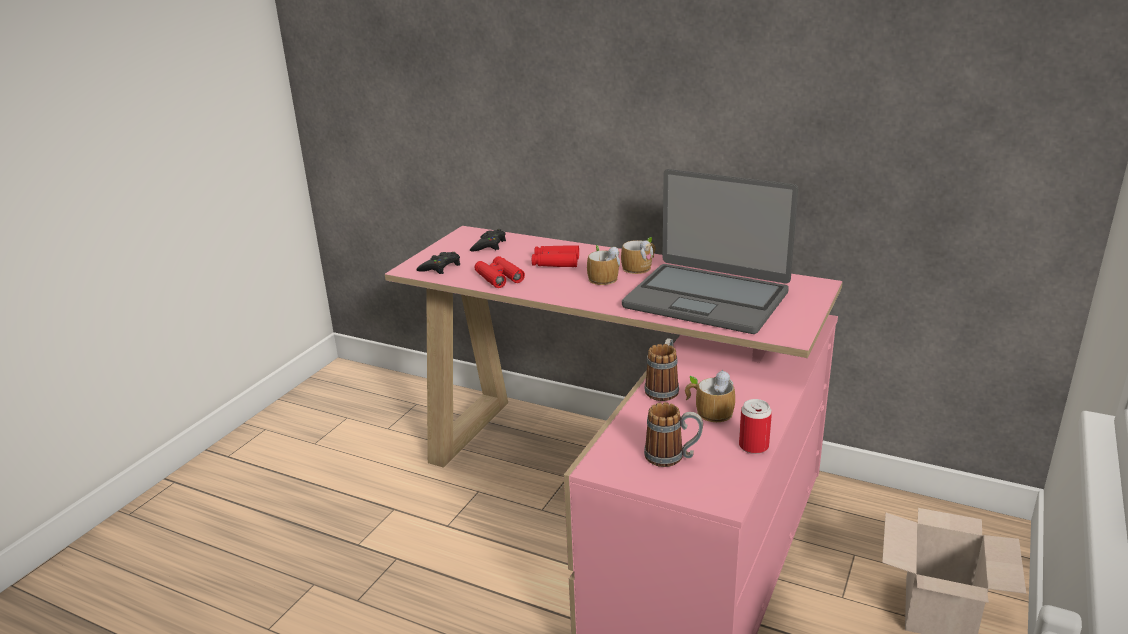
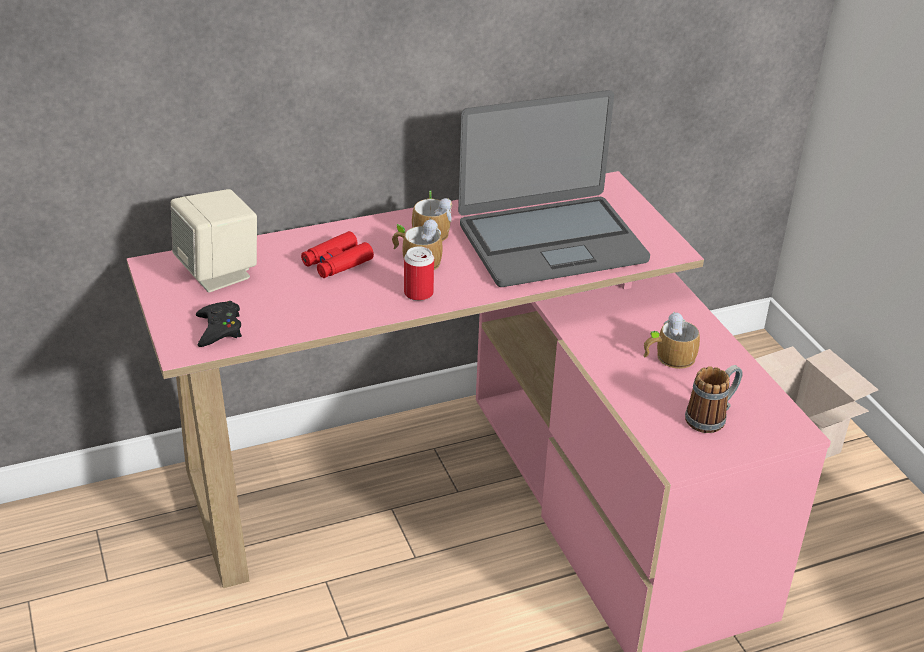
camera: 50 degrees left, 10 degrees up
black game controller [470,229,506,251] -> beige speaker [171,189,257,293]
red binoculars [474,256,525,288] -> none
mug [644,338,679,401] -> none
can [739,399,772,454] -> can moved to [404,246,434,301]

